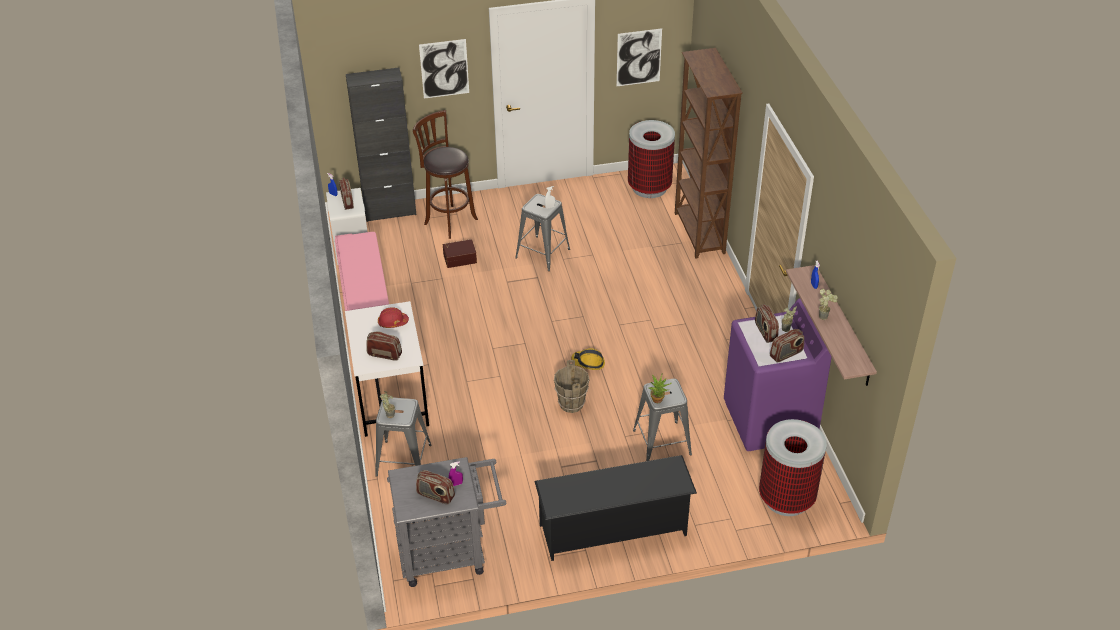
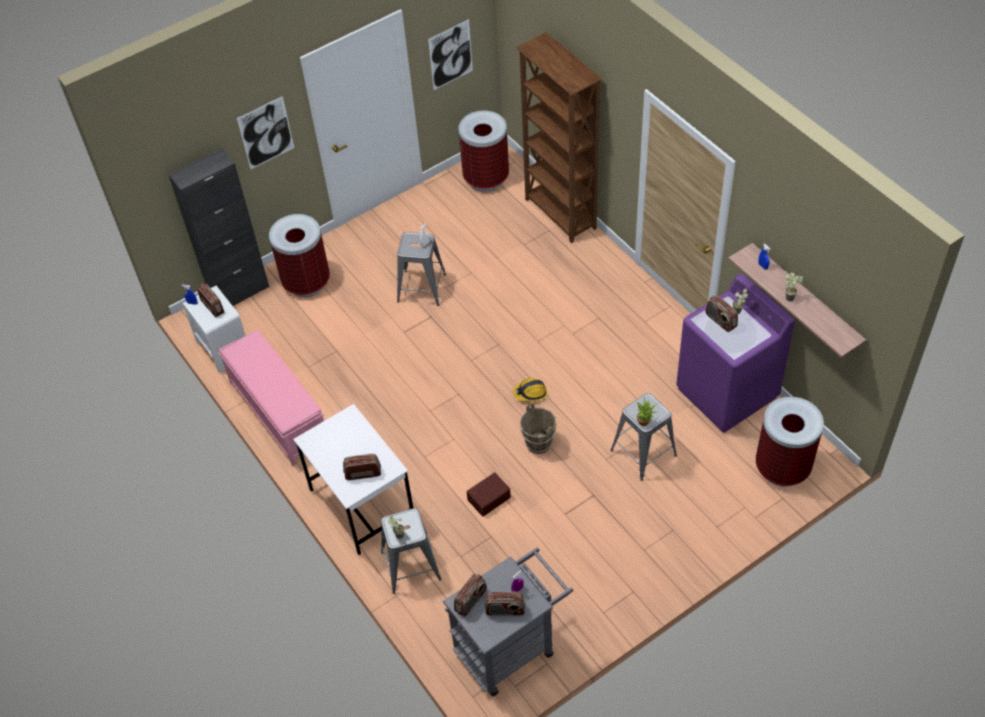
camera: 20 degrees left, 10 degrees up
red hard hat [378,307,409,328] -> none
brown stool [413,110,478,239] -> trash can [269,214,330,297]
brown storage box [443,239,477,268] -> brown storage box moved to [466,472,511,517]
black shoe rack [535,455,697,561] -> none
radio [770,329,804,363] -> radio moved to [454,574,487,617]

